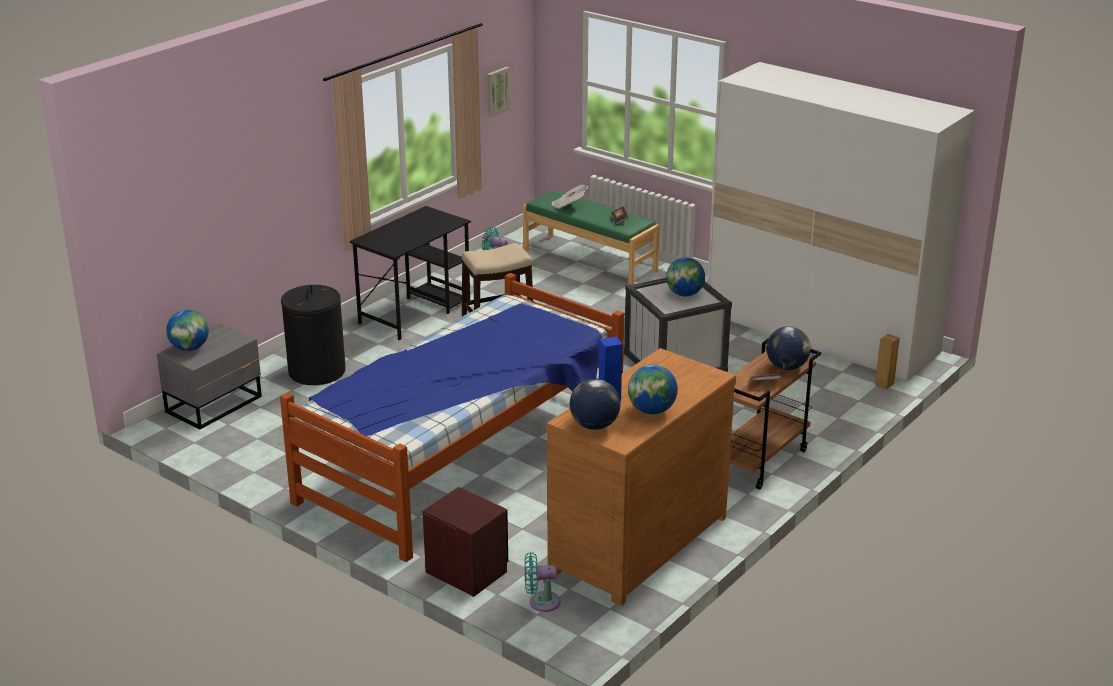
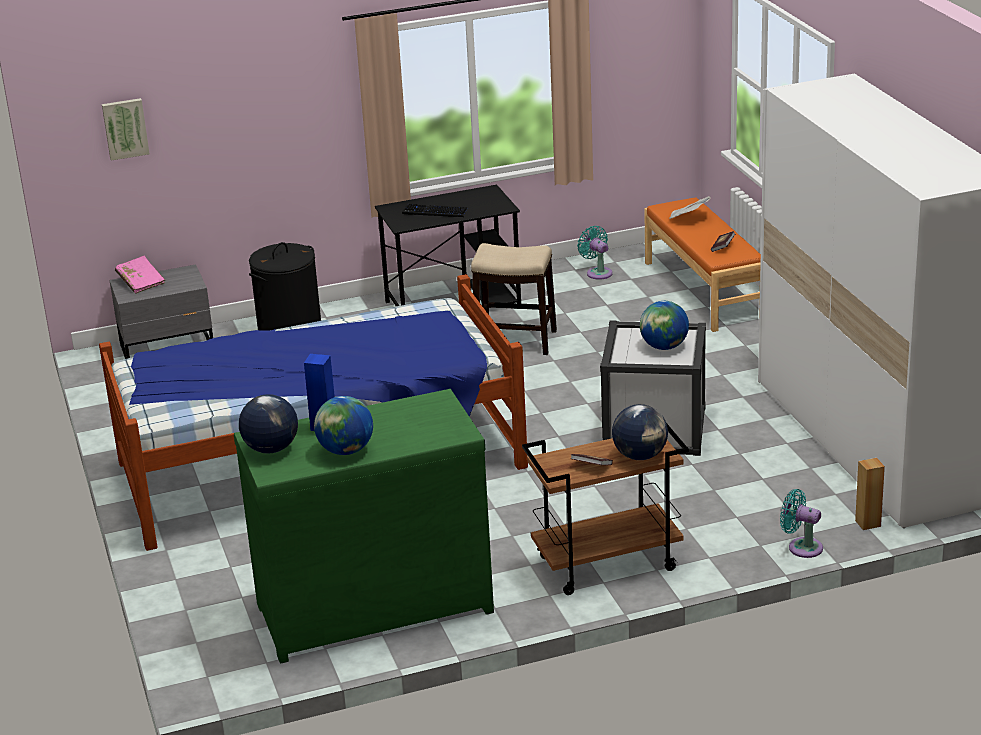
camera: 35 degrees right, 0 degrees up
globe [166,310,209,351] -> pink book [115,256,165,294]
brown nightstand [423,487,508,597] -> none
picture [487,67,510,117] -> picture moved to [102,98,150,161]
green bench [523,190,660,285] -> orange bench [644,198,761,332]
turquoise fan [524,552,561,612] -> turquoise fan moved to [780,489,823,558]
brown dresser [546,348,736,606] -> green dresser [234,389,494,664]
none -> keyboard [402,204,468,217]

